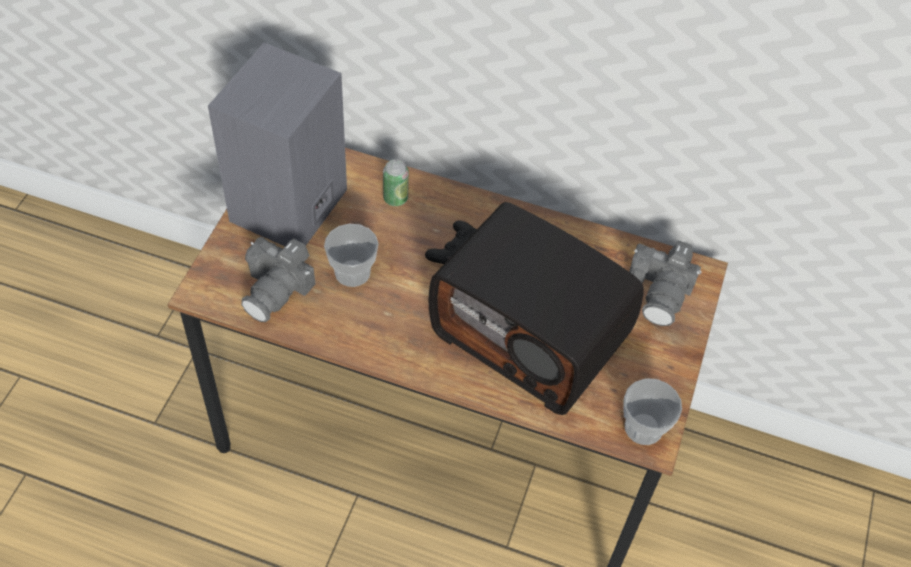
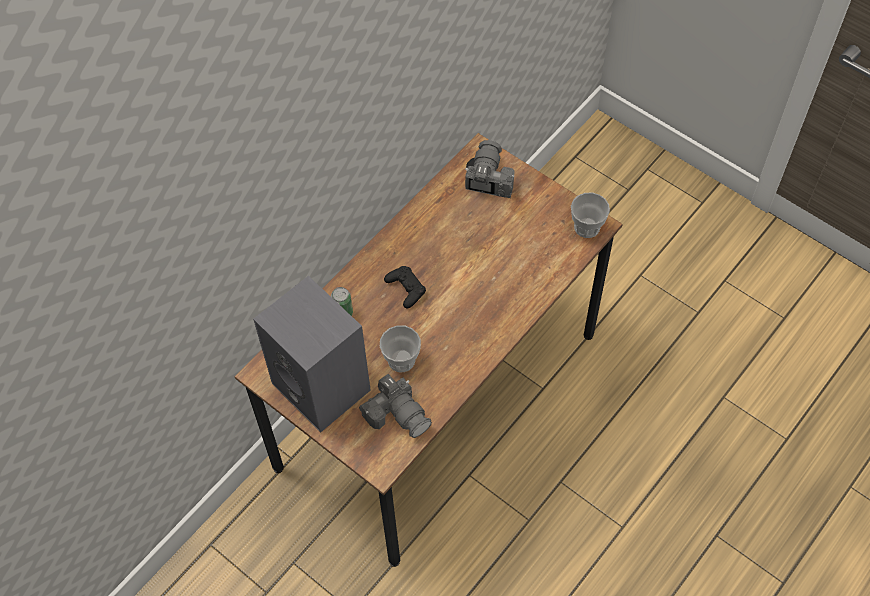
camera: 65 degrees left, 5 degrees up
radio [428,202,644,415] -> none
camera [629,240,702,326] -> camera turned 120 degrees counterclockwise [465,140,515,198]

